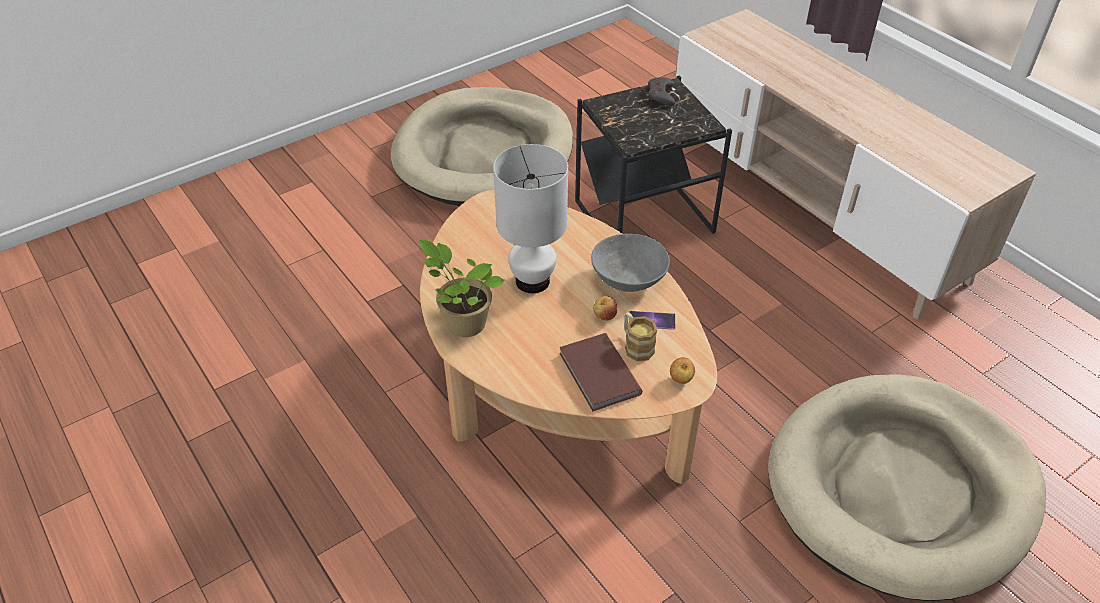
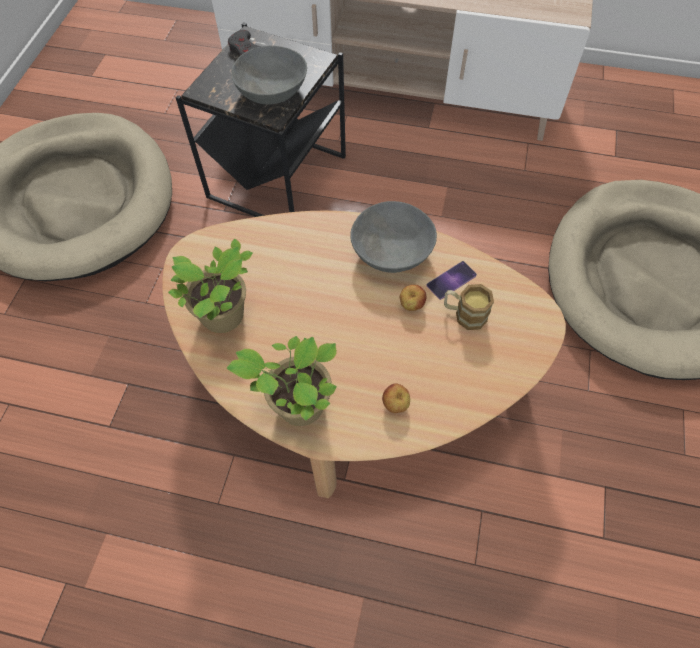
camera: 40 degrees left, 15 degrees up
white table lamp [493,144,568,293] -> none
brown book [559,333,642,411] -> none
apple [670,358,695,384] -> apple moved to [382,384,410,413]
none -> potted plant [168,239,253,333]
none -> grey bowl [231,46,307,105]

